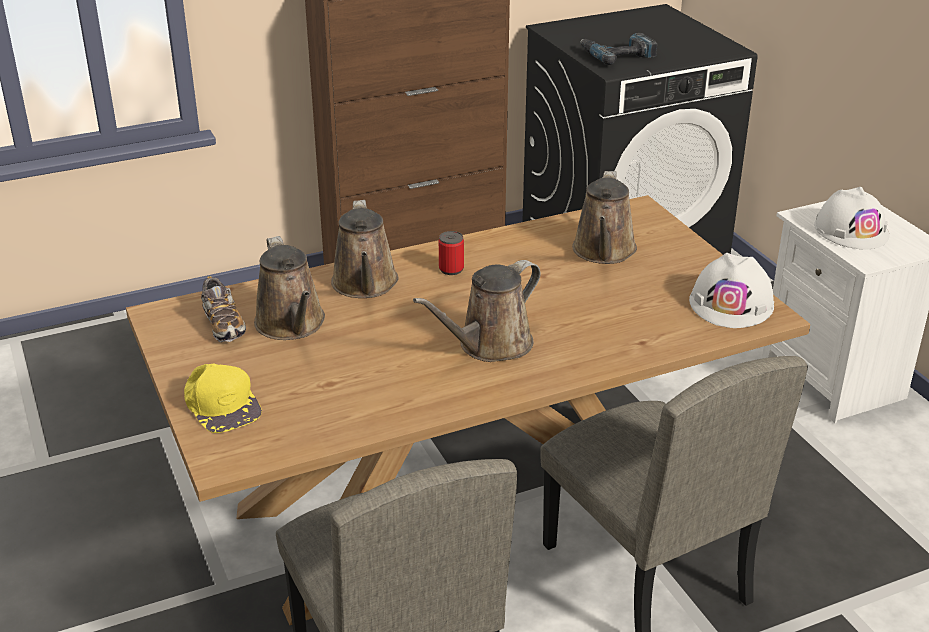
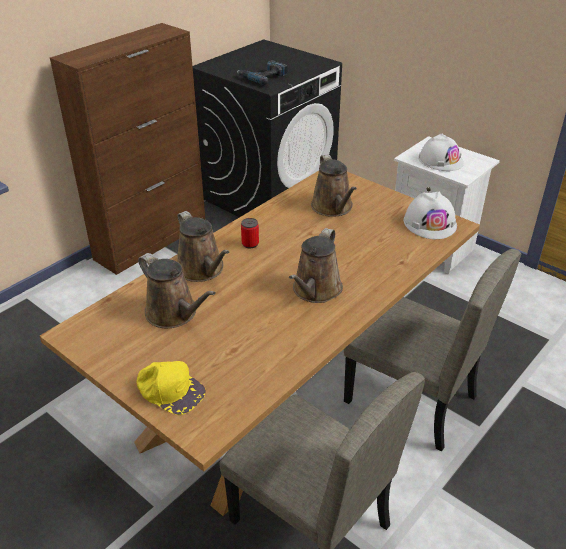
camera: 25 degrees left, 5 degrees up
shoe [201,276,246,342] -> none

